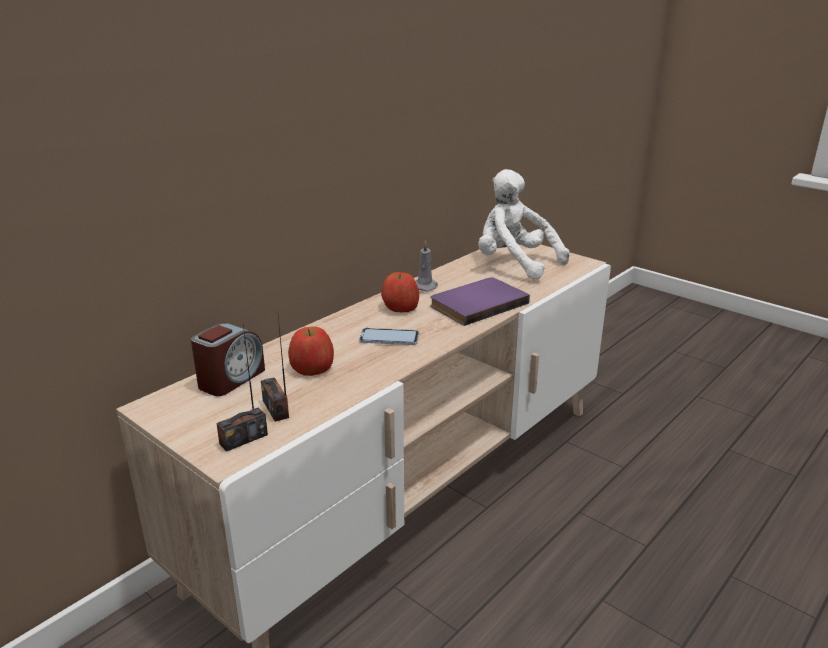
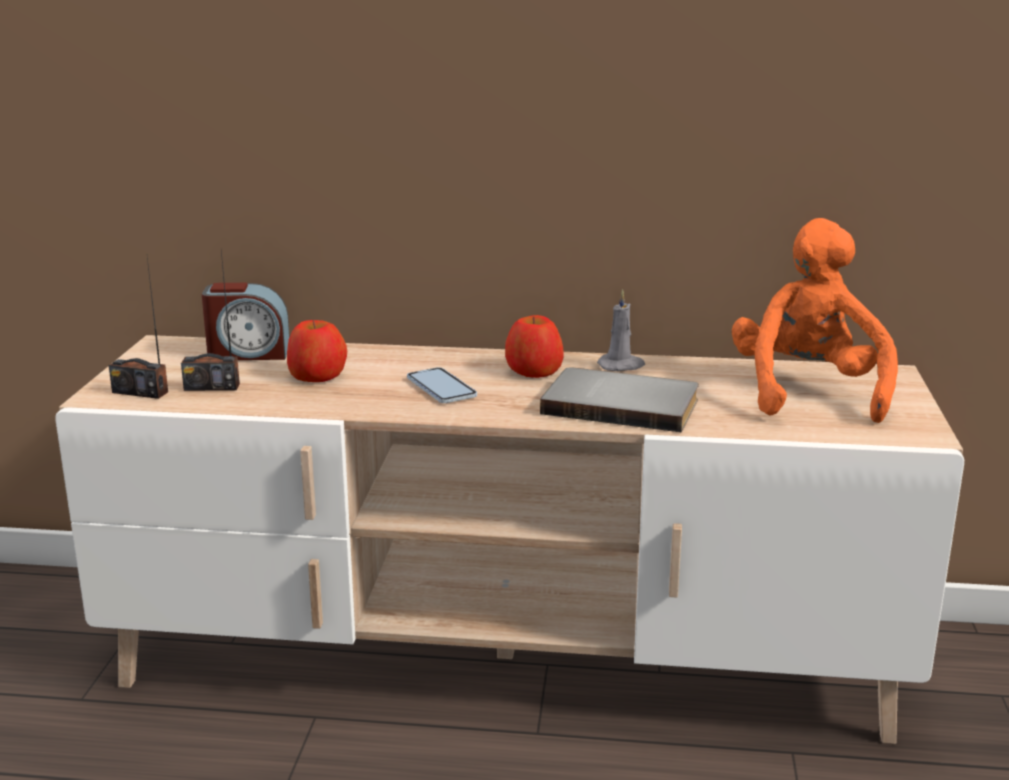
camera: 55 degrees right, 5 degrees down
radio [261,317,289,422] -> radio turned 120 degrees counterclockwise [181,250,240,391]
purple book [430,277,530,326] -> grey book [540,367,699,432]
white plush toy [478,169,570,280] -> orange plush toy [732,218,898,423]

